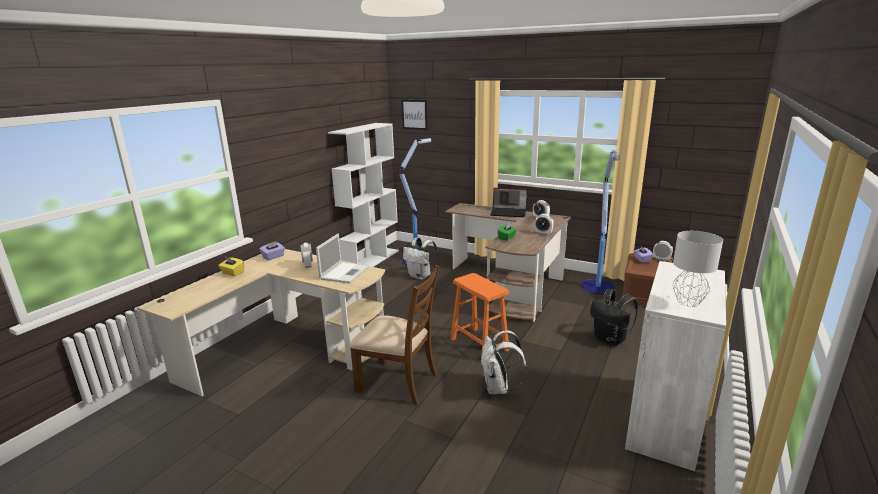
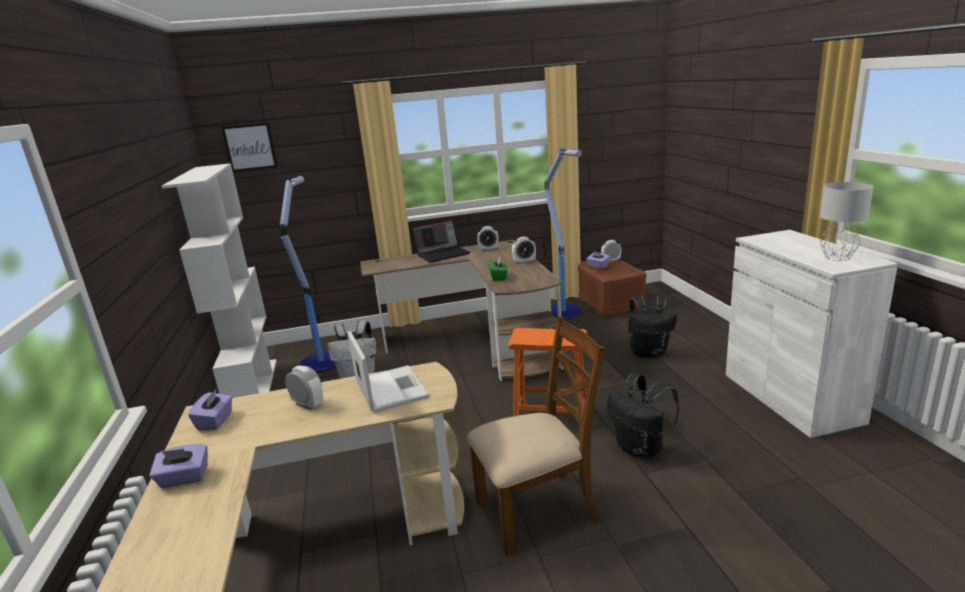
camera: 40 degrees left, 0 degrees up
yellow tissue box [218,257,244,276] -> purple tissue box [149,444,208,488]
white backpack [481,330,527,394] -> black backpack [607,373,679,460]

